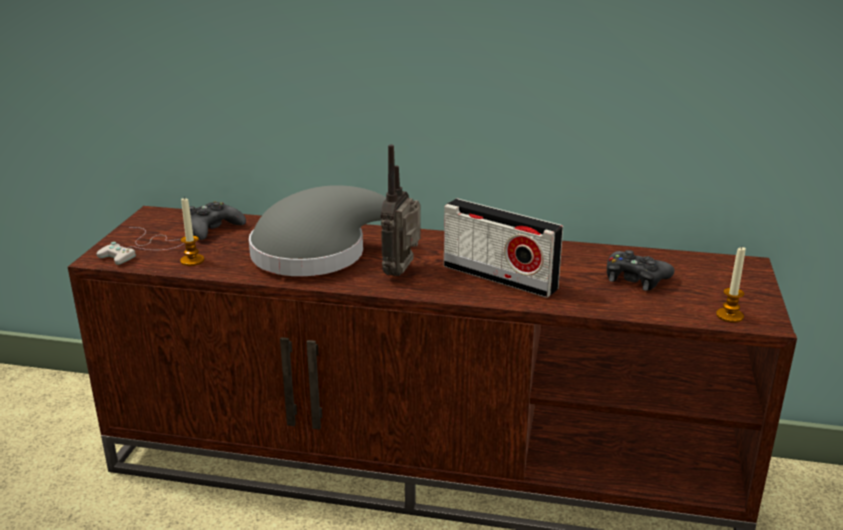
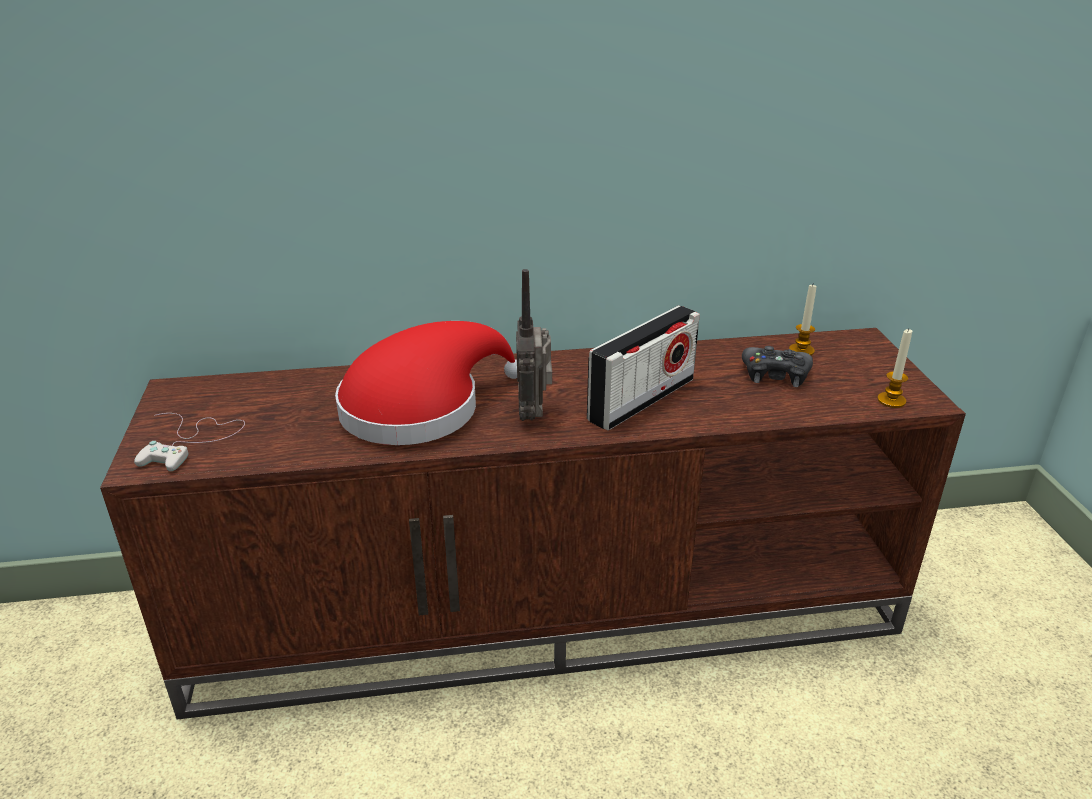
camera: 20 degrees left, 5 degrees up
candle [180,197,204,266] -> candle moved to [789,285,817,356]
black game controller [183,201,246,240] -> none
grey hat [249,185,386,276] -> red hat [335,321,517,445]
radio [444,198,563,298] -> radio turned 60 degrees counterclockwise [587,306,700,431]

